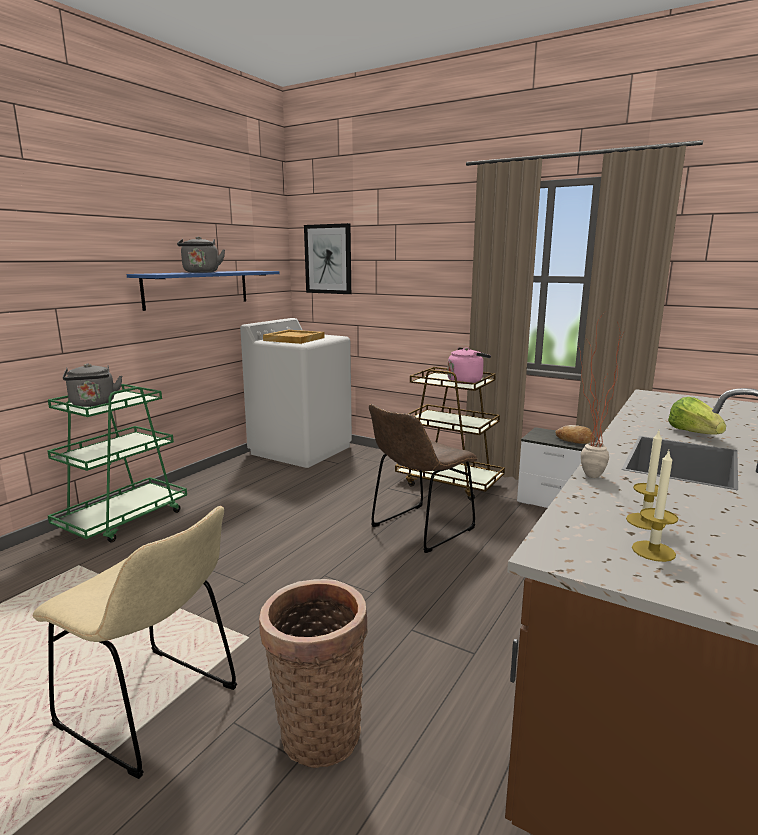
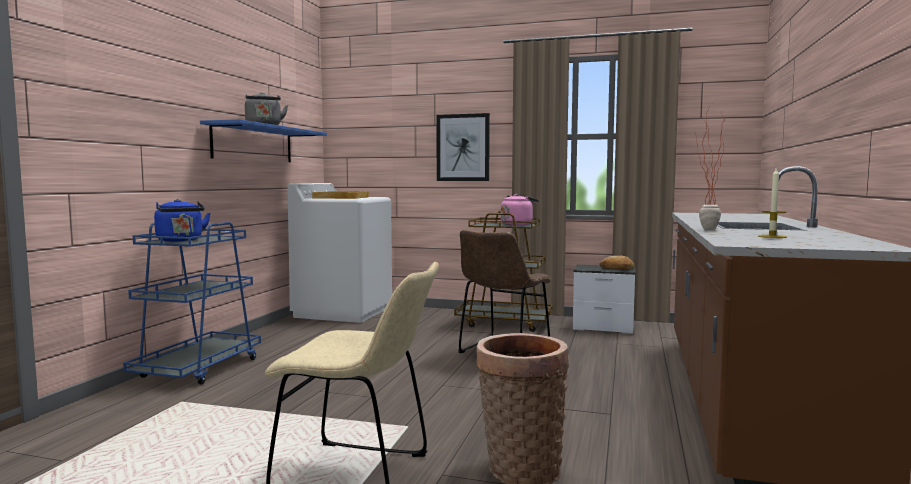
camera: 15 degrees left, 10 degrees down
green cart [47,384,187,543] -> blue cart [123,222,261,385]
grey kettle [63,363,122,407] -> blue kettle [154,199,211,242]
picture [304,223,351,294] -> picture moved to [436,113,490,181]
candle [632,451,678,562] -> none
lettuce [668,397,726,434] -> none

